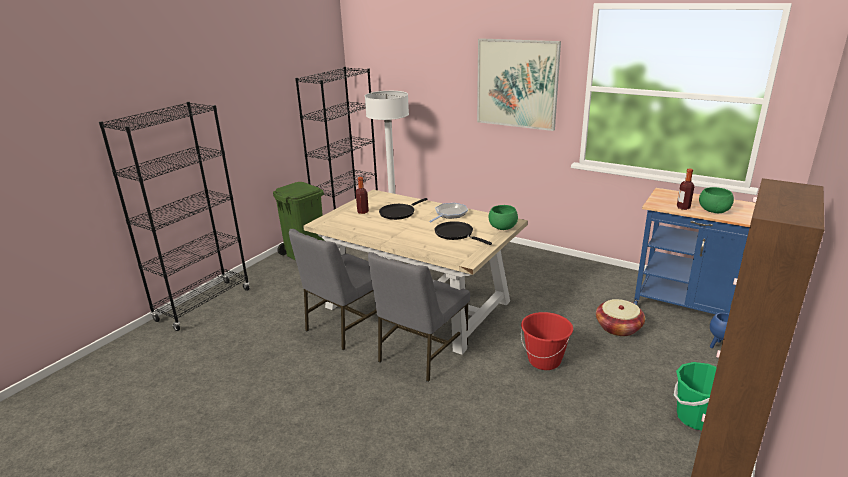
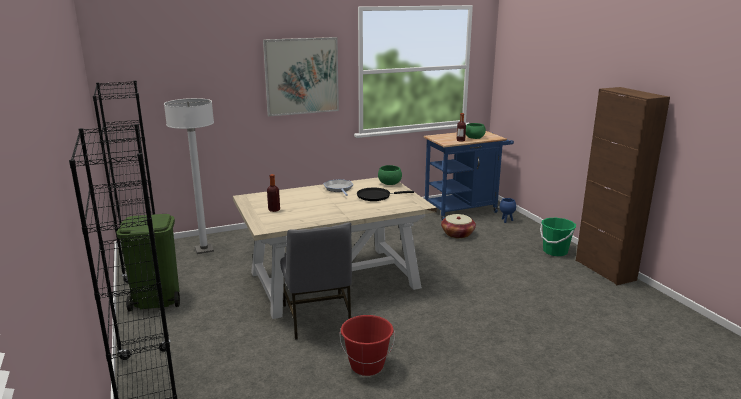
camera: 55 degrees left, 5 degrees down
grey chair [368,252,470,382] -> none
black frying pan [379,198,427,220] -> none
red bucket [521,312,573,370] -> red bucket moved to [340,315,395,376]

